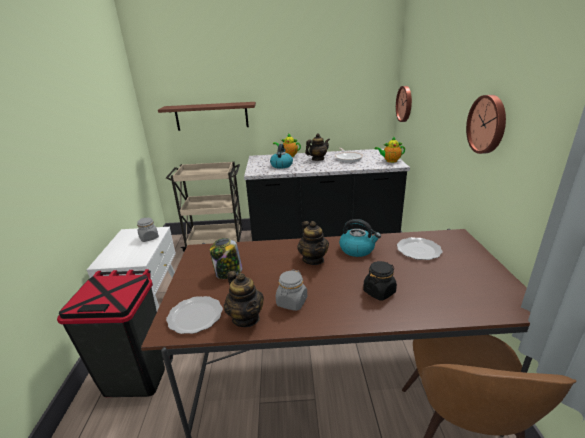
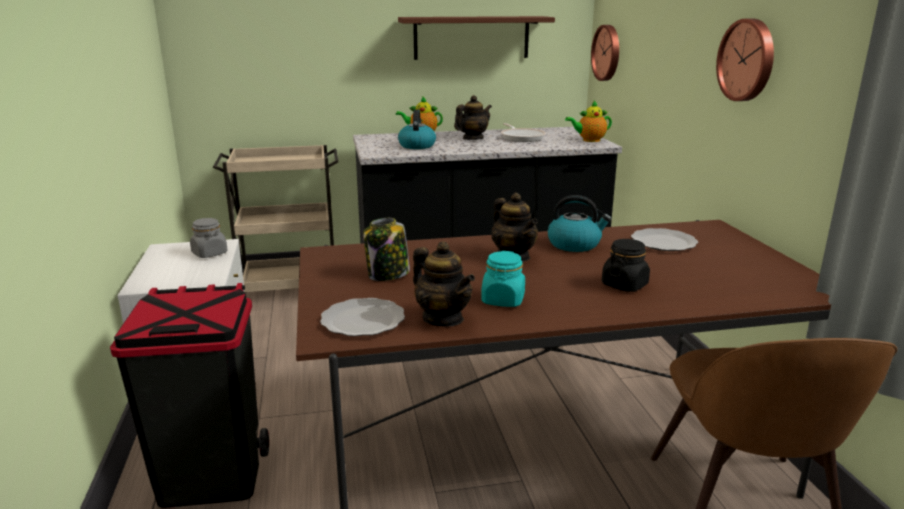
camera: 10 degrees left, 5 degrees down
brown shelf [158,102,256,131] -> brown shelf moved to [398,16,555,60]
grey jar [276,269,307,311] -> turquoise jar [481,251,525,307]

